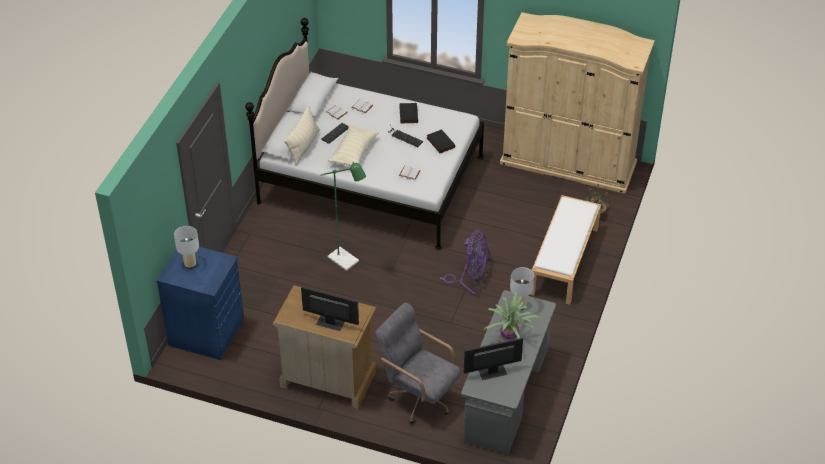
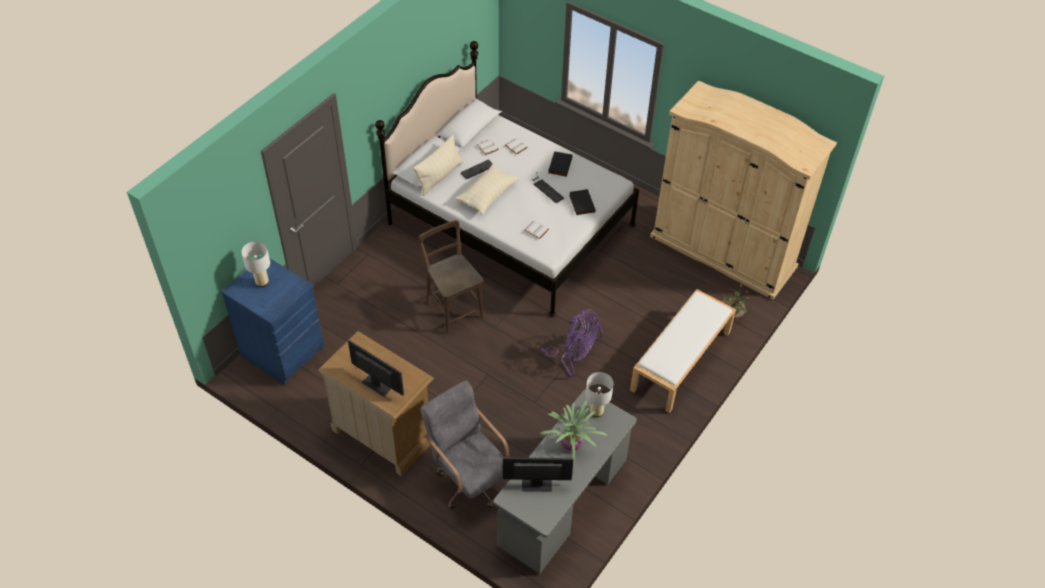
camera: 15 degrees right, 5 degrees up
green floor lamp [320,162,366,271] -> brown chair [419,220,484,334]

